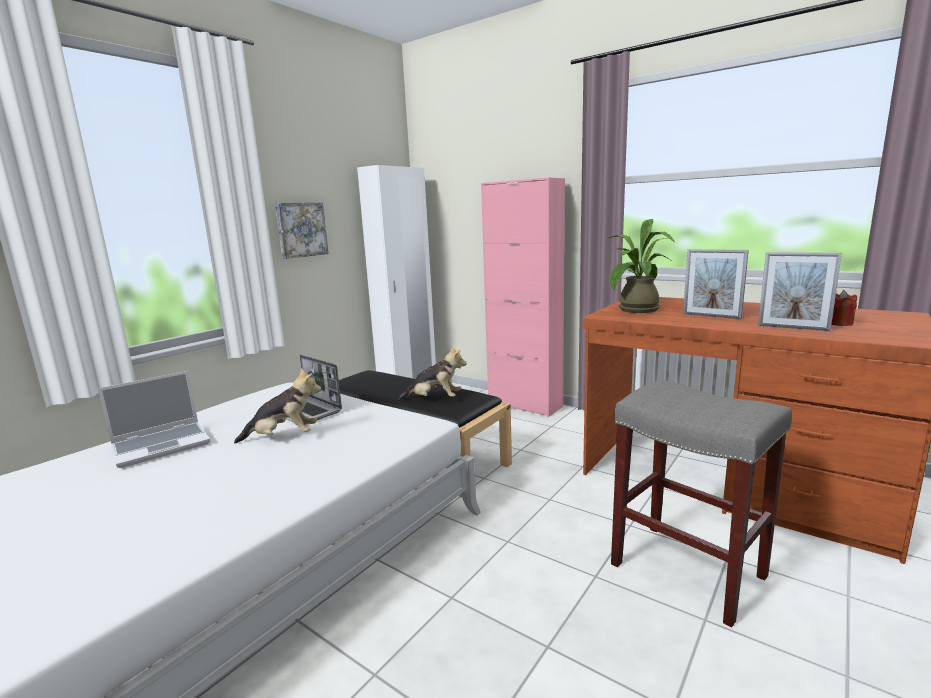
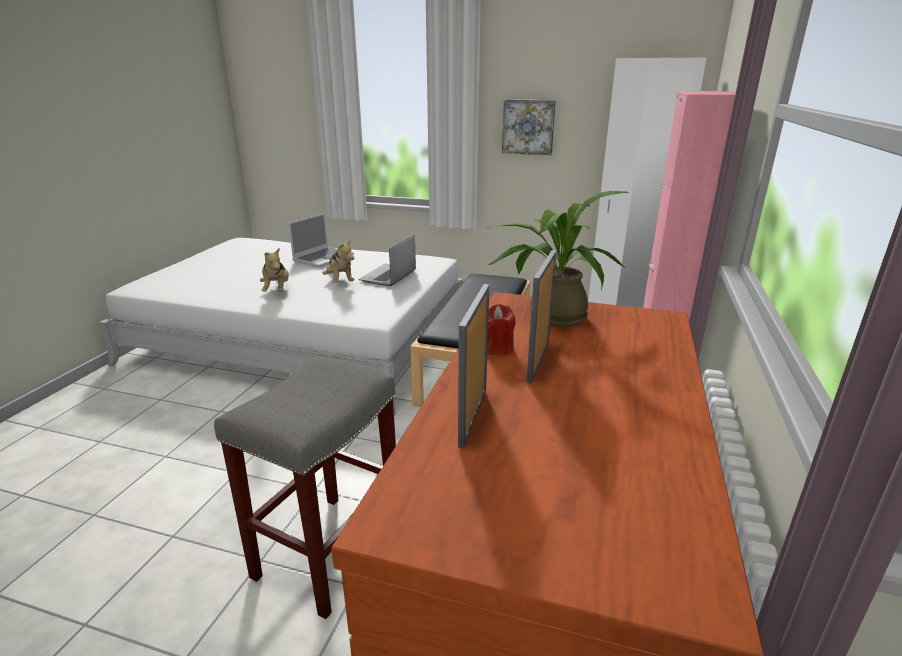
camera: 70 degrees right, 10 degrees up
laptop [98,371,210,468] -> laptop turned 90 degrees counterclockwise [288,213,354,268]
plush toy [398,345,467,400] -> plush toy moved to [260,248,289,292]
red candle [831,290,857,326] -> red candle moved to [487,304,515,356]

